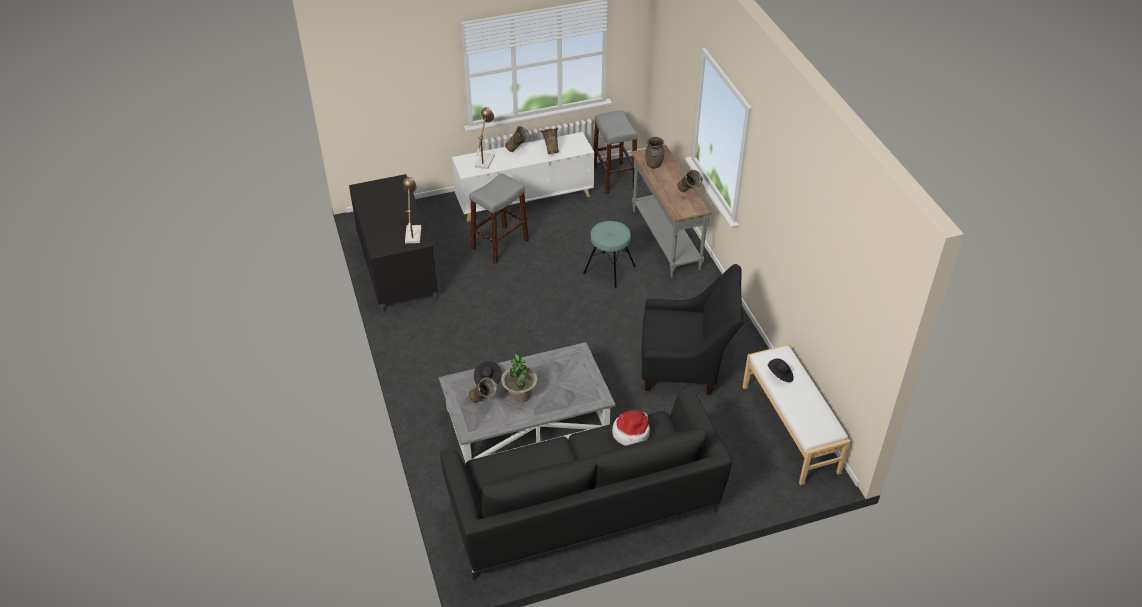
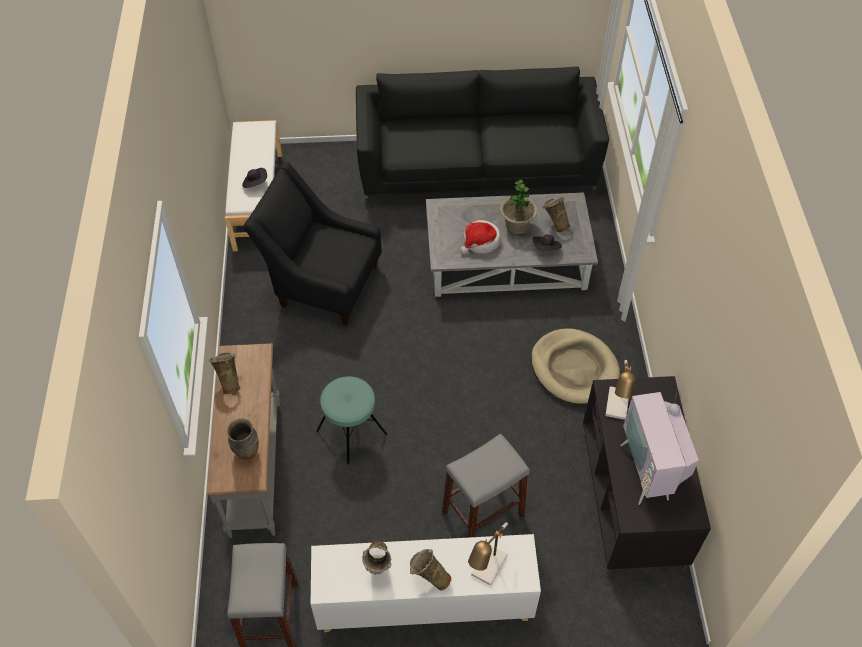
camera: 165 degrees left, 10 degrees up
hat [612,410,650,446] -> hat moved to [460,220,501,254]
none -> beige dog bed [531,328,620,404]
none -> television [620,372,699,505]

